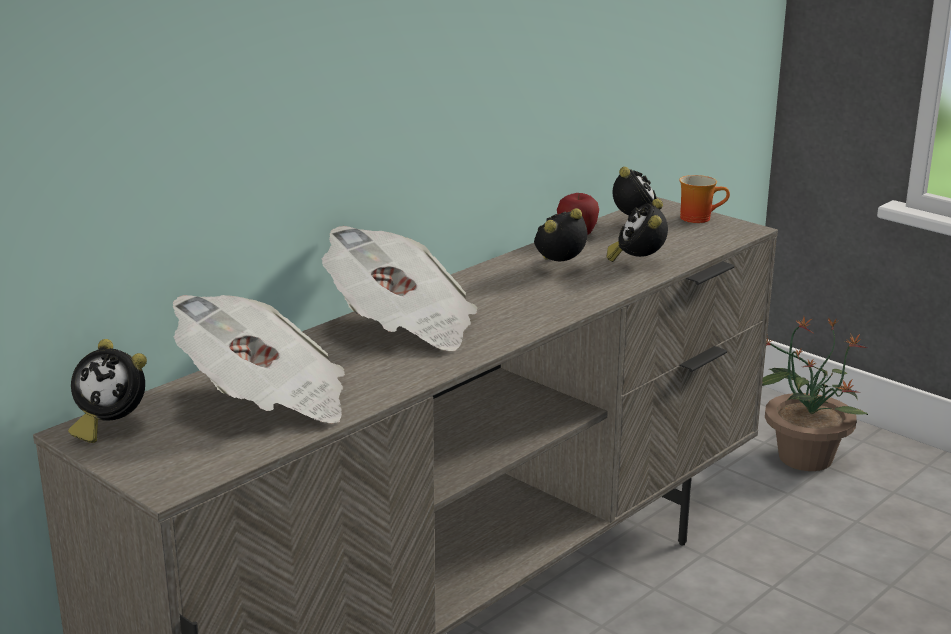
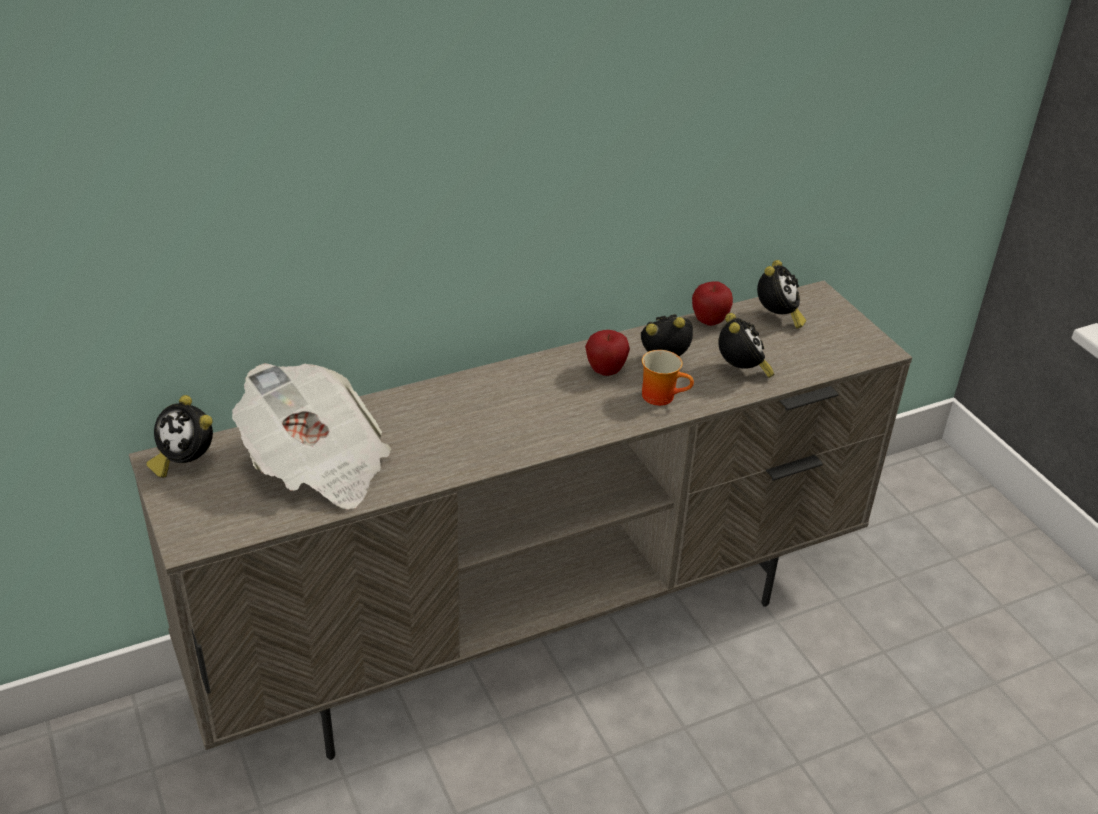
camera: 20 degrees right, 15 degrees up
newspaper [322,226,478,351] -> none
alarm clock [607,199,668,262] -> alarm clock turned 150 degrees clockwise [718,313,774,378]
mug [679,175,730,223] -> mug moved to [642,350,694,406]
potted plant [762,317,868,471] -> none
none -> apple [585,330,630,376]

